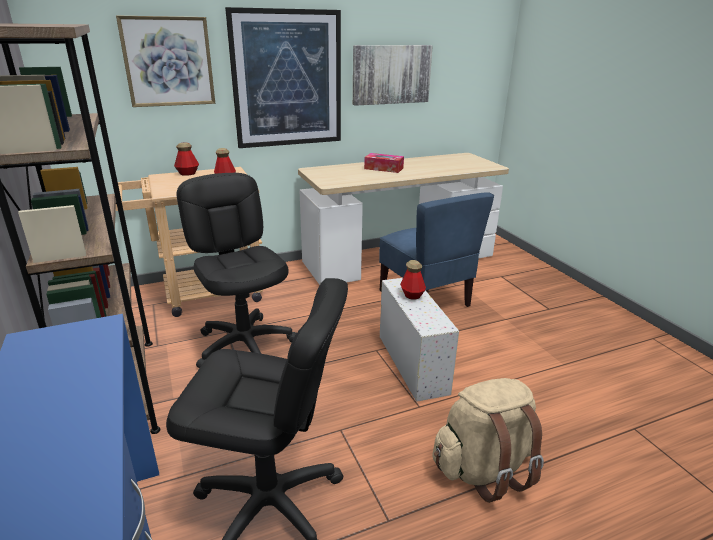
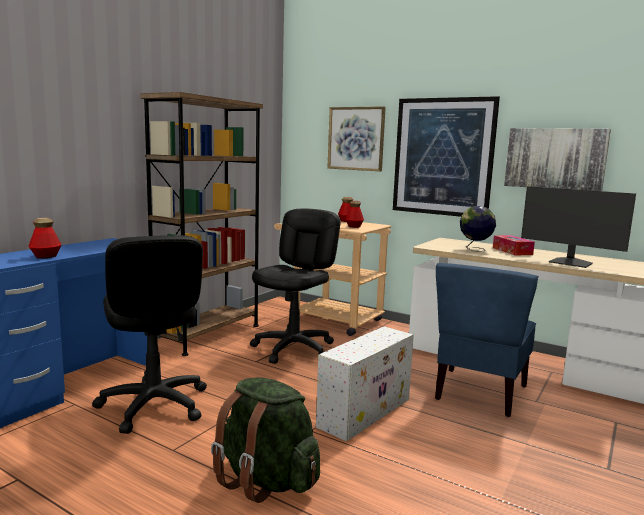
camera: 55 degrees right, 15 degrees down
bottle [400,260,426,300] -> bottle moved to [28,218,62,259]
beige backpack [433,378,544,503] -> green backpack [211,377,320,503]
none -> globe [460,206,496,252]
none -> monitor [521,186,636,268]

